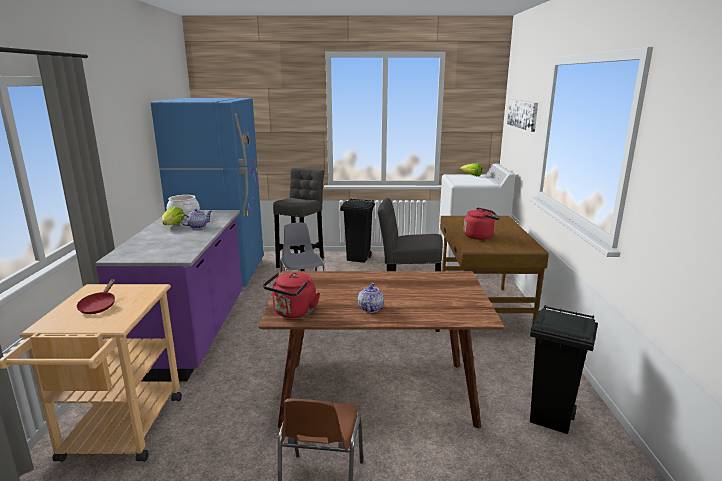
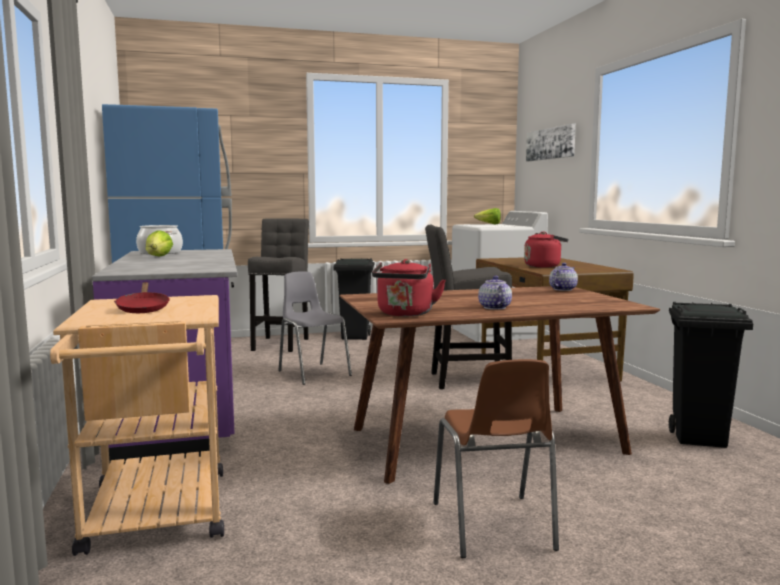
camera: 15 degrees left, 10 degrees down
teapot [180,209,212,229] -> teapot moved to [549,263,578,291]

